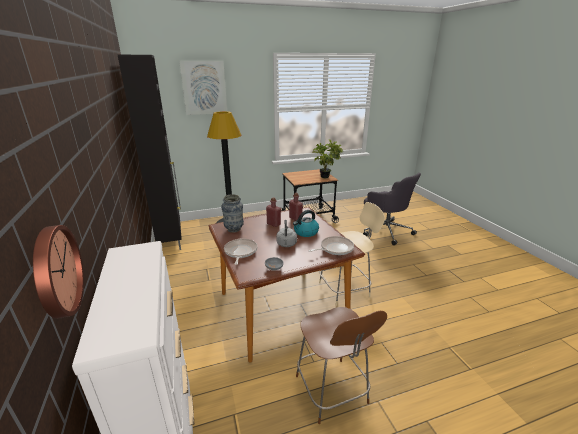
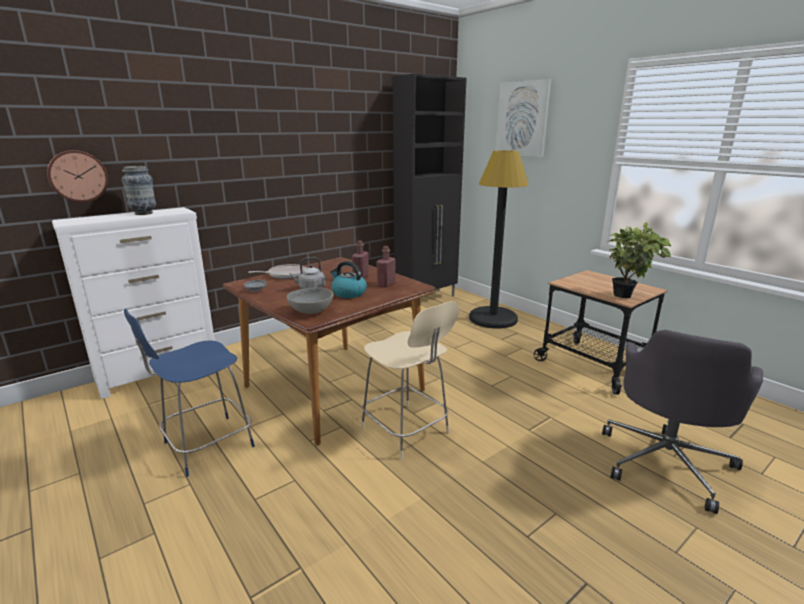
camera: 70 degrees right, 5 degrees down
vase [221,194,244,233] -> vase moved to [122,166,156,215]
brown chair [296,307,387,424] -> blue chair [124,308,255,477]
frying pan [309,236,354,255] -> grey bowl [287,287,334,314]

